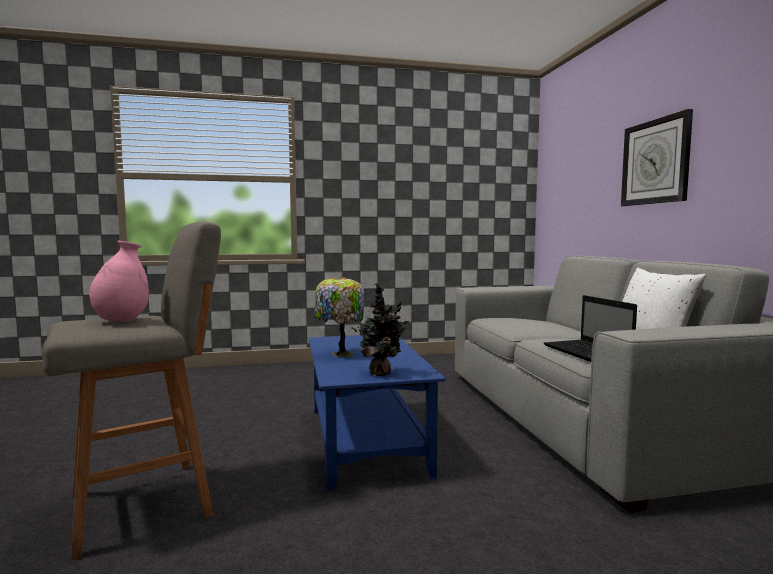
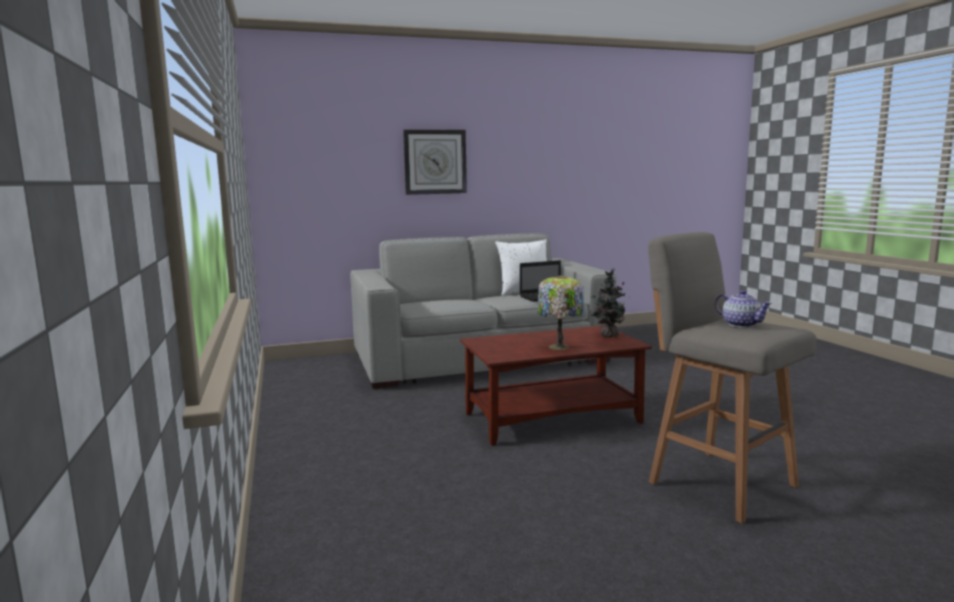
camera: 95 degrees left, 5 degrees up
pink vase [89,240,149,322] -> teapot [715,290,772,328]
blue coffee table [309,335,445,490] -> brown coffee table [460,325,652,446]

